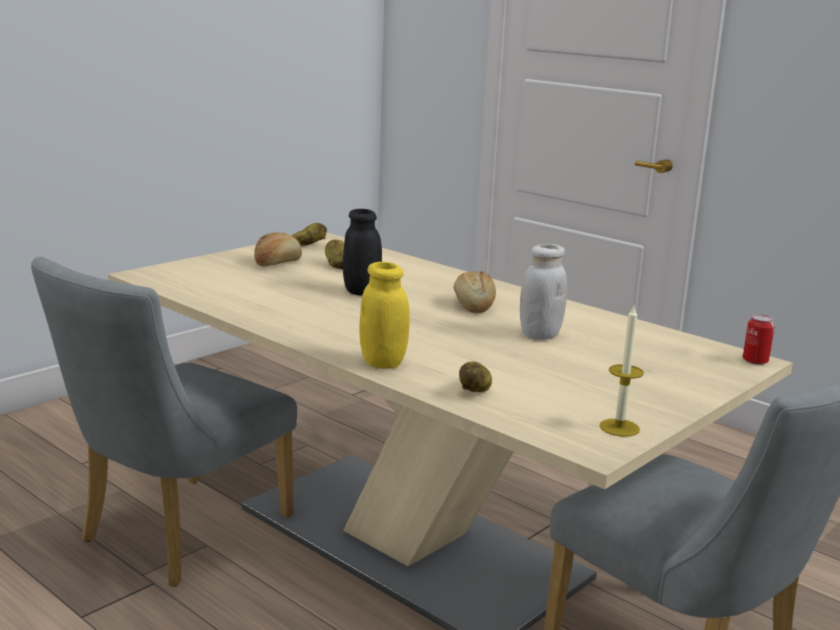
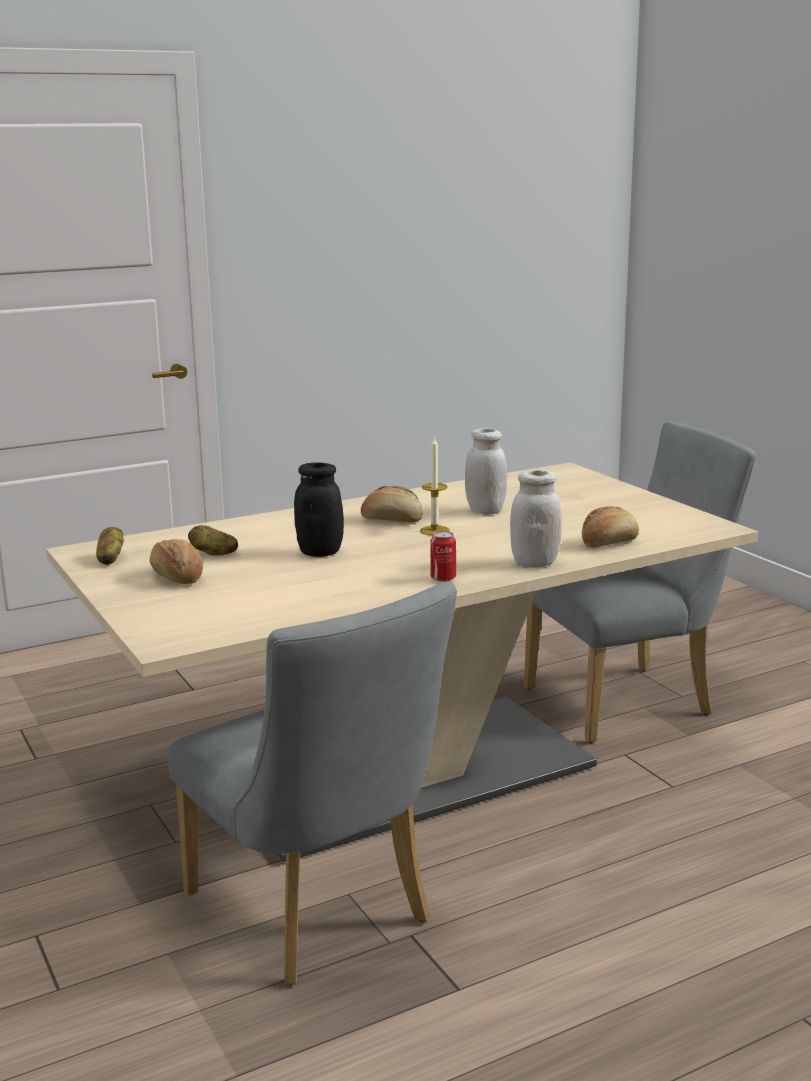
camera: 70 degrees left, 0 degrees up
yellow jar [359,262,409,369] -> white jar [510,470,562,567]
potato [459,361,492,392] -> bread [582,506,639,547]
candle [599,306,644,437] -> candle moved to [420,437,450,535]
can [743,314,775,365] -> can moved to [430,531,456,582]

